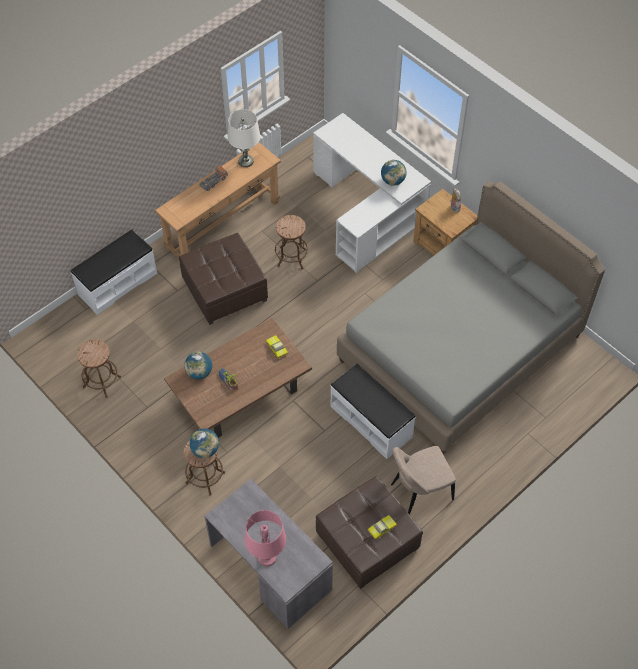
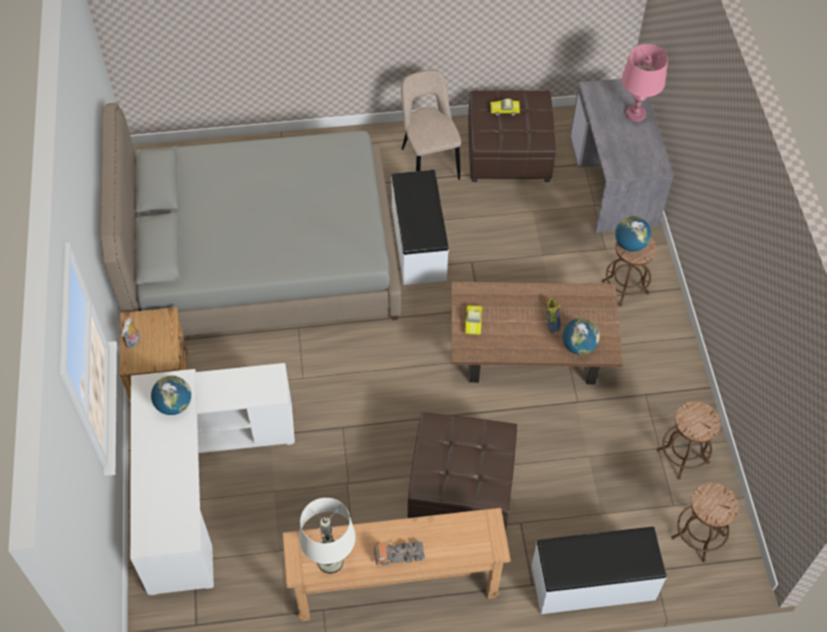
camera: 145 degrees left, 0 degrees up
brown stool [275,215,308,269] -> brown stool moved to [671,483,739,563]
beige chair [391,446,456,515] -> beige chair turned 120 degrees counterclockwise [401,70,461,180]

